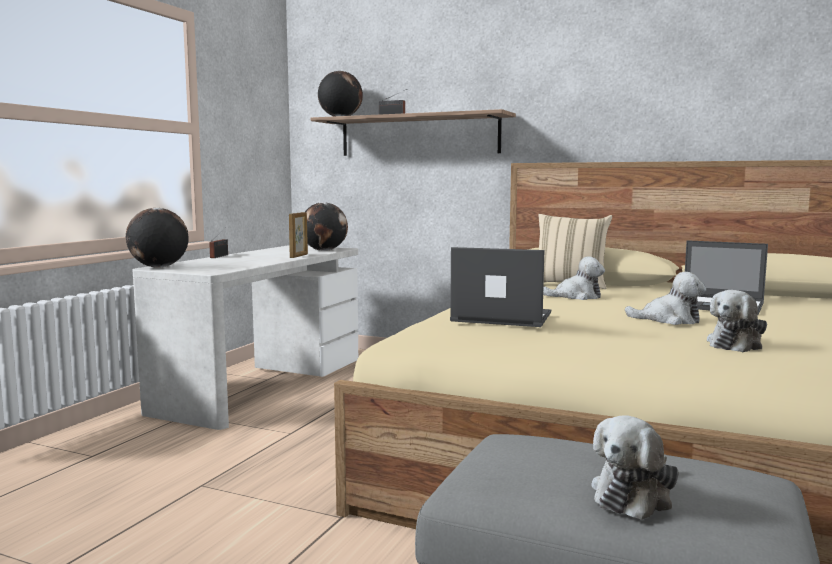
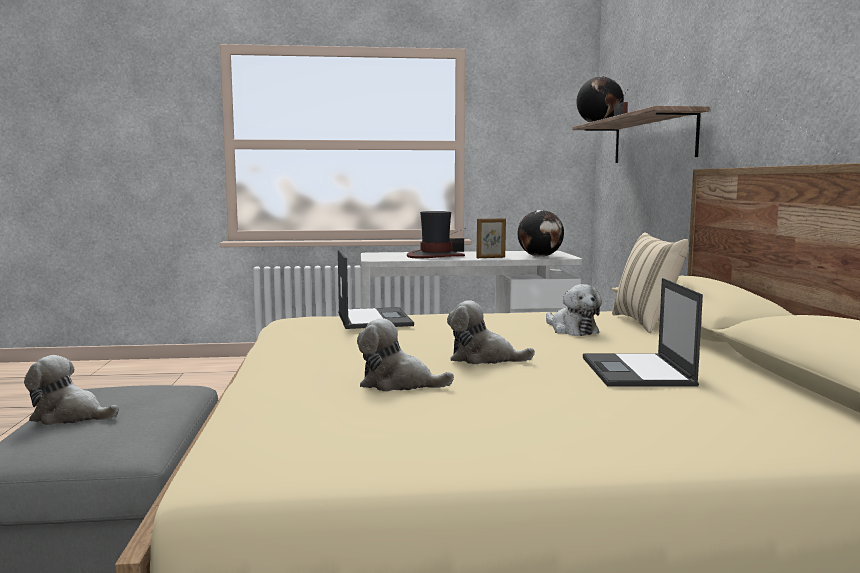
camera: 60 degrees right, 0 degrees up
globe [126,208,189,268] -> none
plush toy [625,272,706,325] -> plush toy turned 120 degrees clockwise [447,300,535,364]
none -> hat [407,211,465,258]

